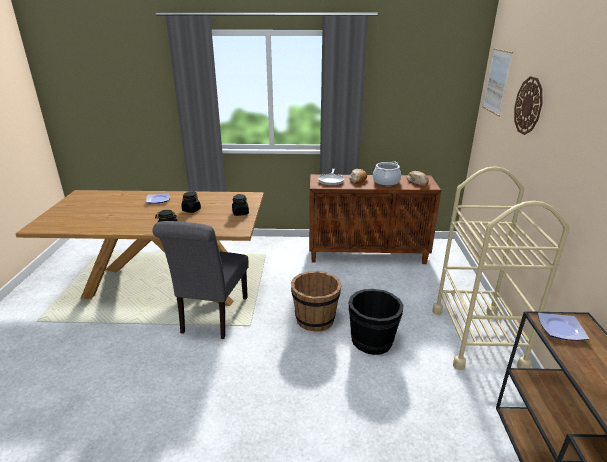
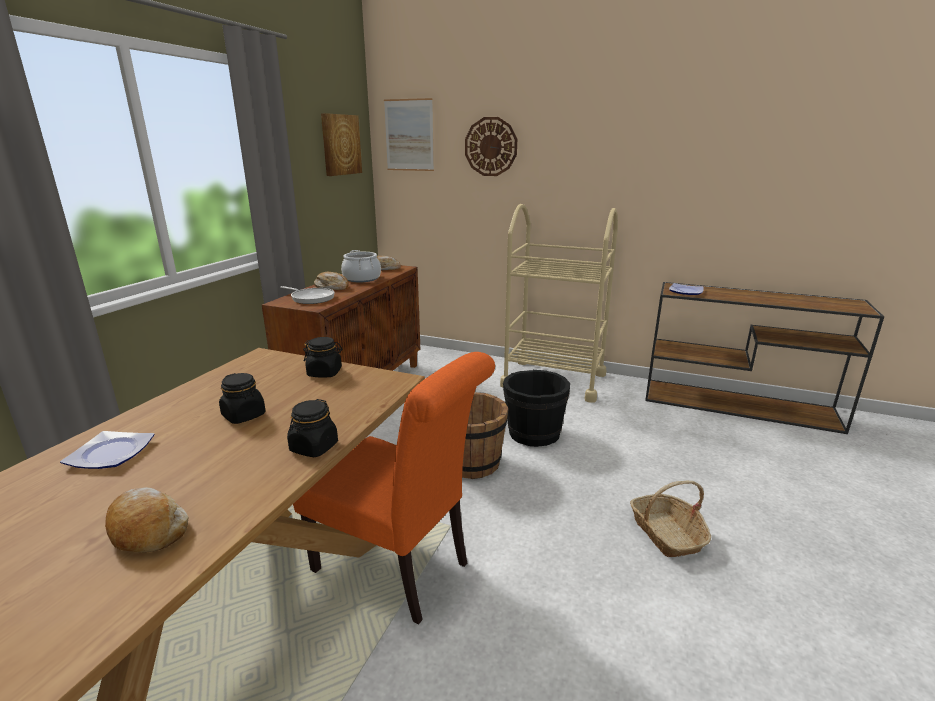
camera: 70 degrees left, 5 degrees down
grey chair [153,221,249,339] -> orange chair [293,352,495,625]
none -> bread [105,487,189,553]
none -> picture [321,113,362,176]
none -> basket [630,481,711,557]

